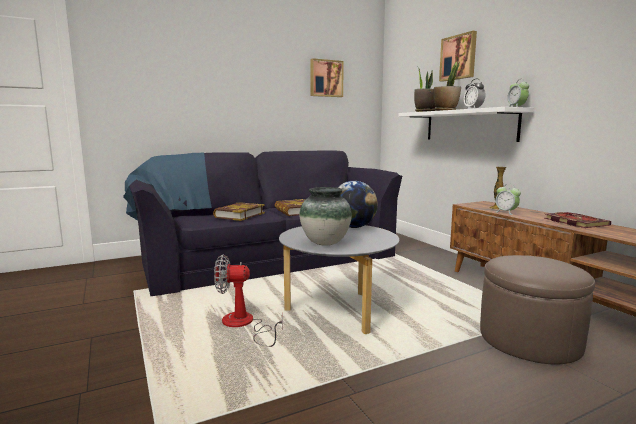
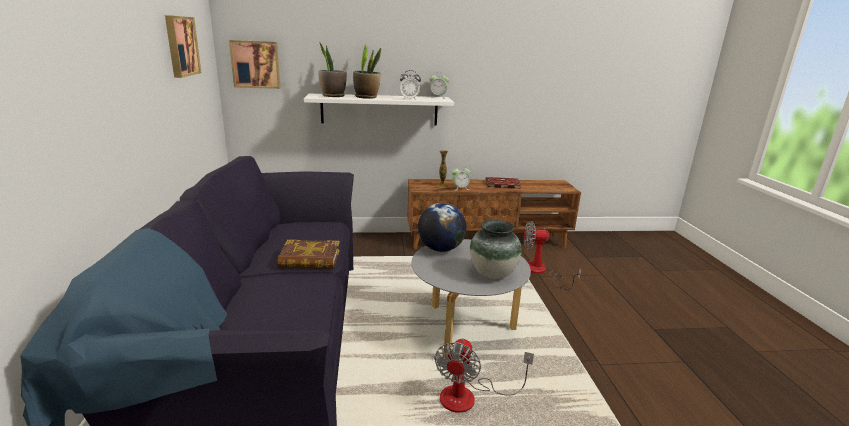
camera: 70 degrees left, 10 degrees up
book [213,202,265,221] -> none
picture [439,31,477,82] -> picture moved to [229,40,281,89]
brown ottoman [480,255,595,364] -> fan [524,221,581,290]

